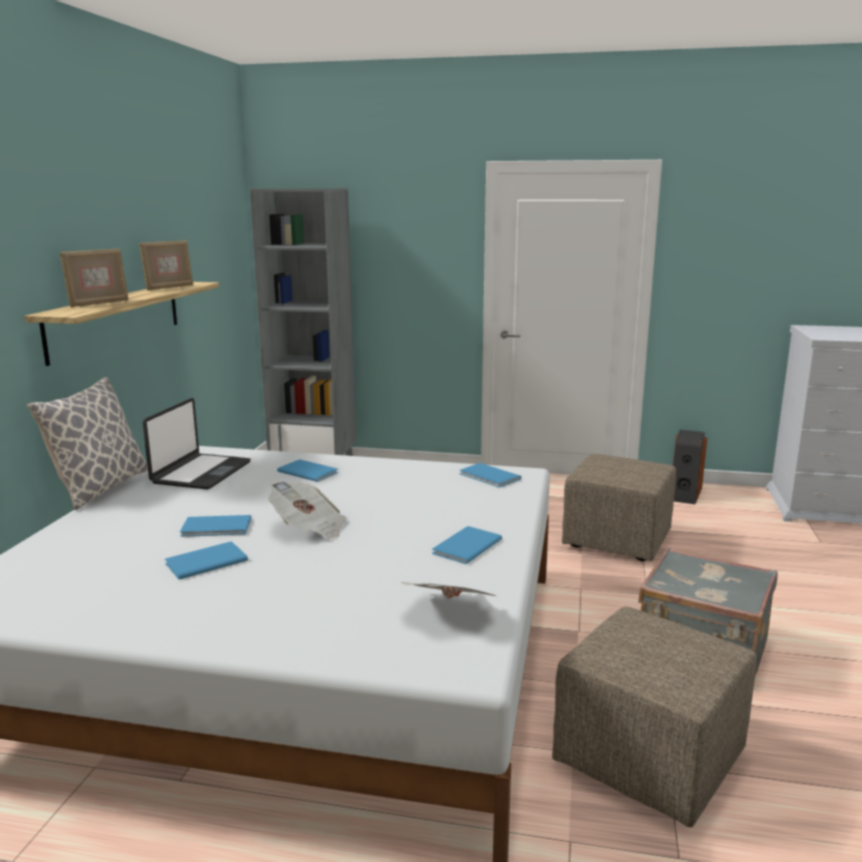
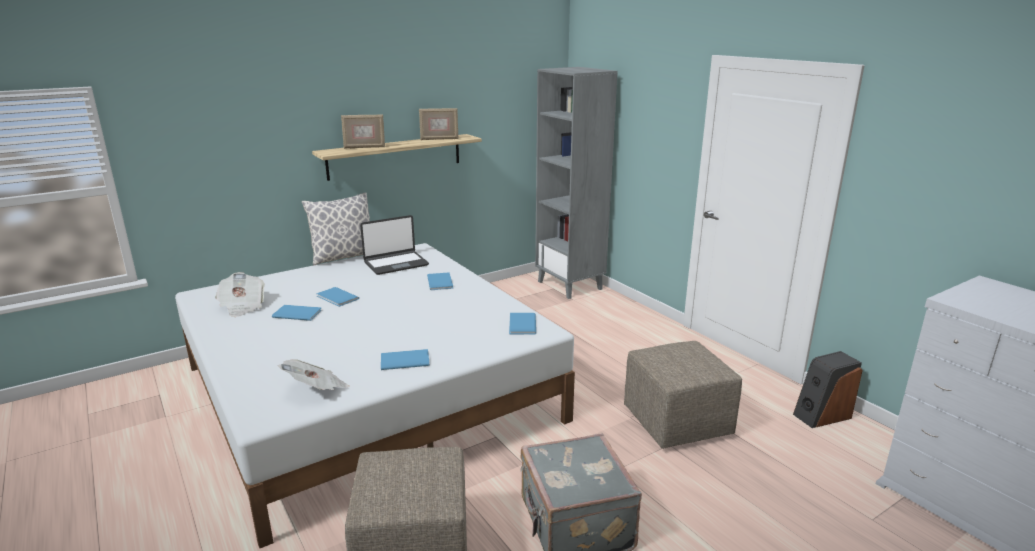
camera: 45 degrees right, 5 degrees up
newspaper [268,481,346,540] -> newspaper moved to [215,272,265,317]

